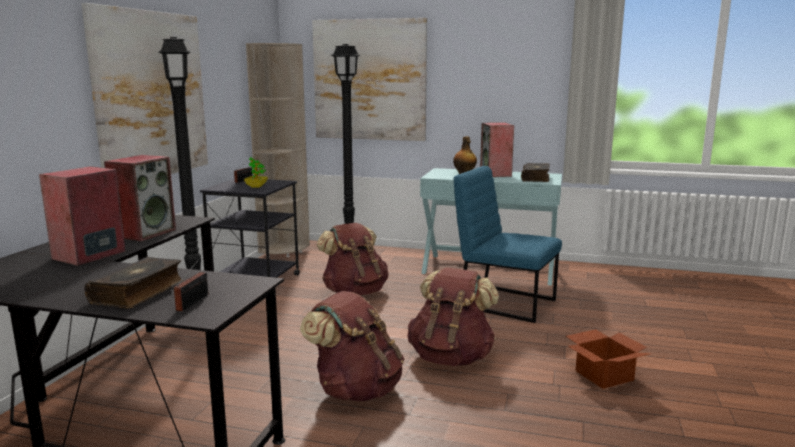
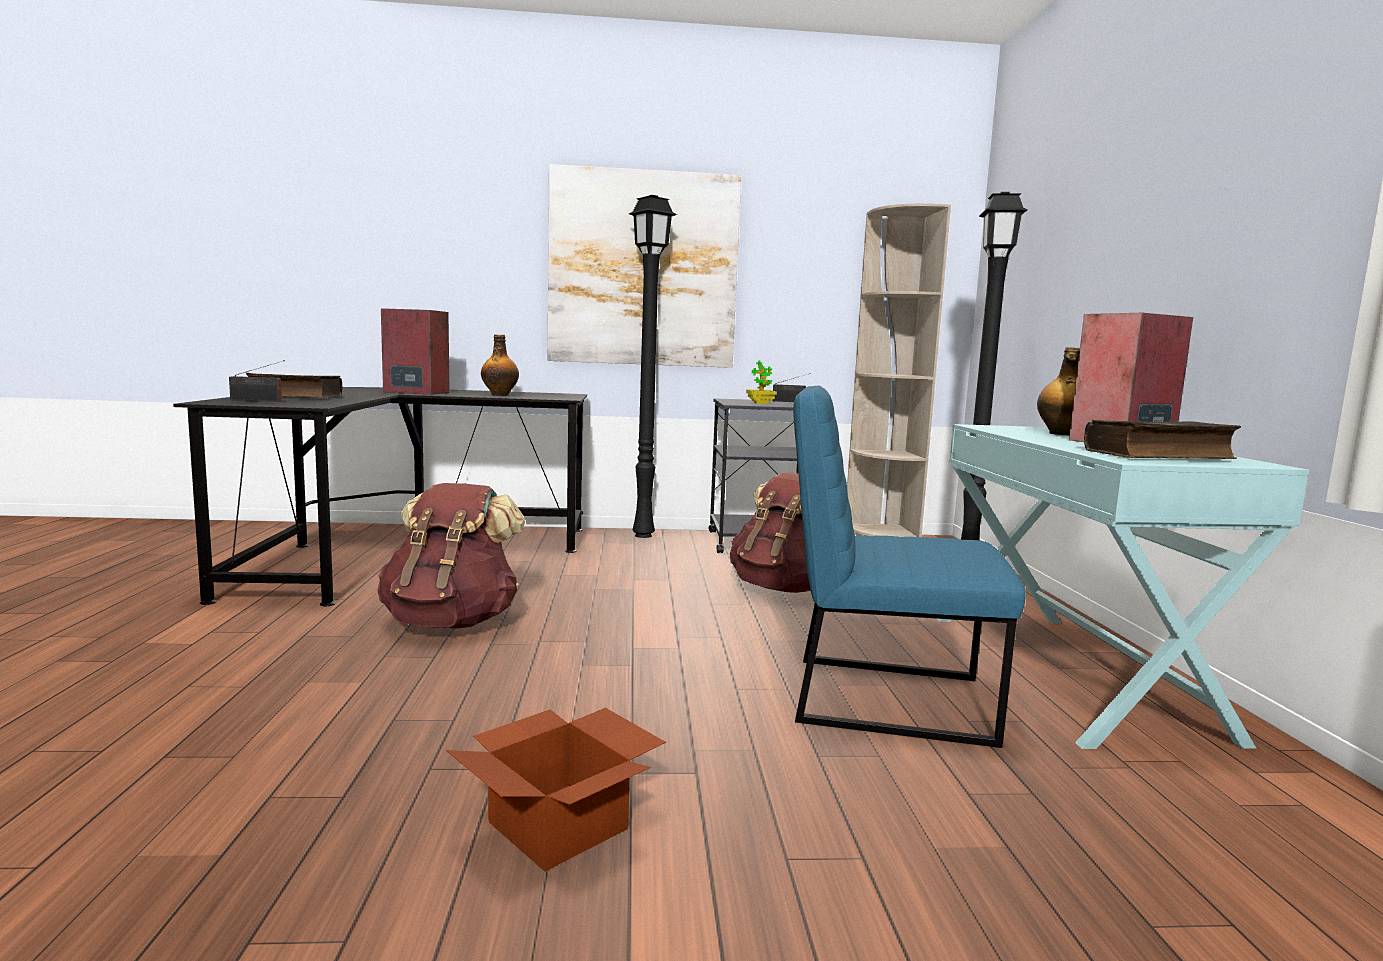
camera: 70 degrees right, 5 degrees down
speaker [104,155,176,241] -> bottle [481,334,519,396]
picture [312,18,427,141] -> none
brown backpack [407,267,499,366] -> none
blue chair [454,166,562,323] -> blue chair turned 90 degrees counterclockwise [793,386,1026,748]

